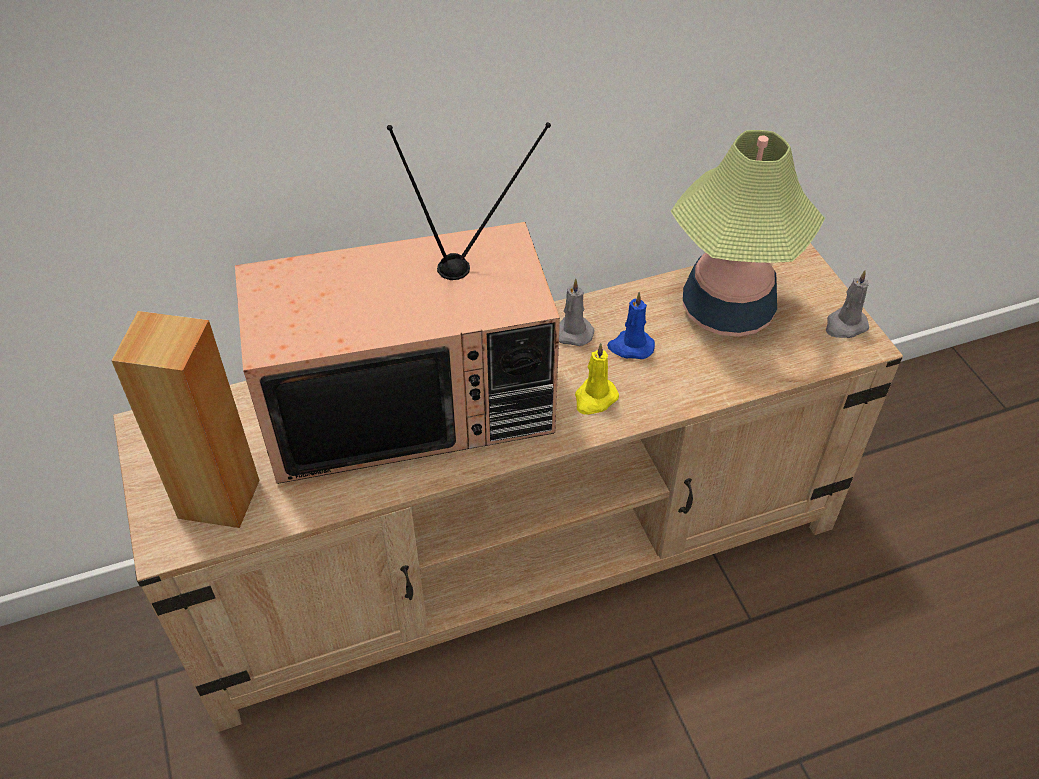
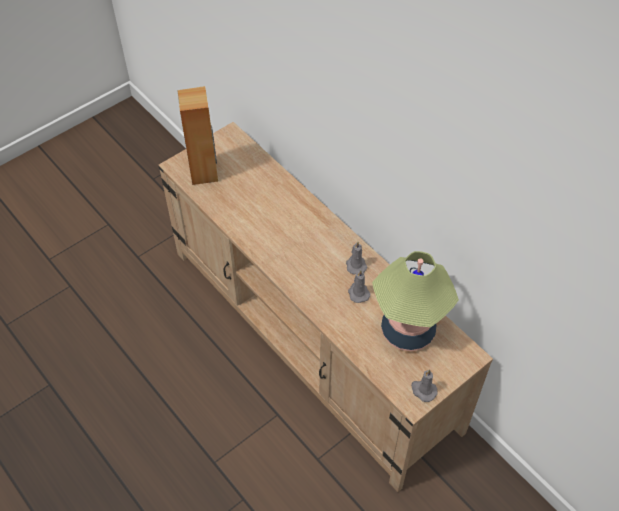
camera: 70 degrees right, 5 degrees up
television [235,122,560,484] -> none
yellow candle [575,343,619,415] -> none
blue candle [607,292,655,359] -> grey candle [348,270,370,303]

